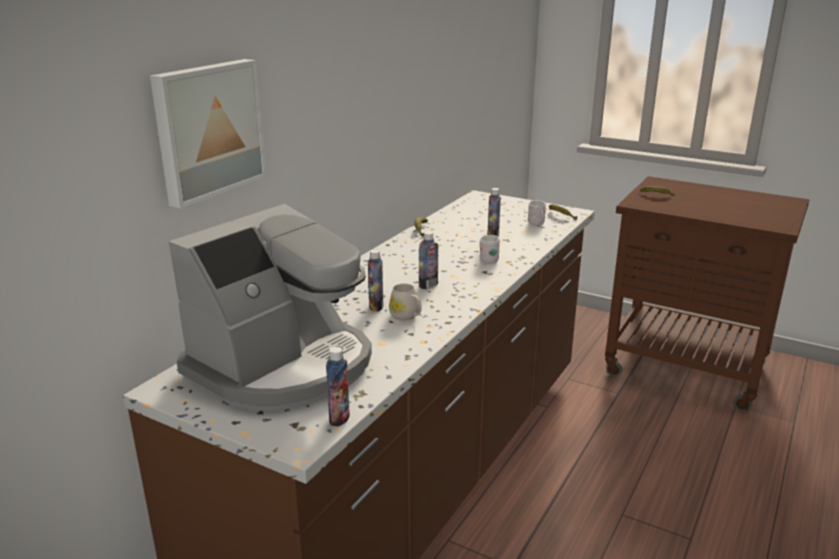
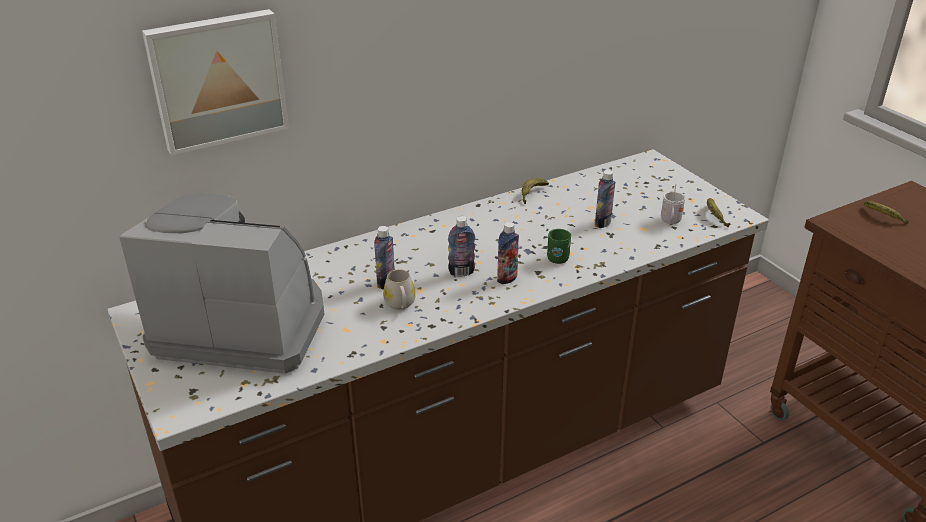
camera: 30 degrees right, 10 degrees up
coffee machine [169,204,372,411] -> coffee machine turned 150 degrees counterclockwise [119,193,324,374]
bottle [326,347,350,427] -> bottle moved to [497,222,519,284]
white mug [479,235,500,264] -> green mug [547,229,571,264]

